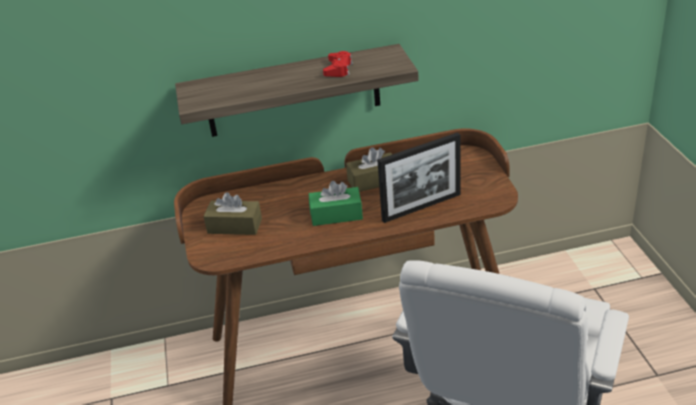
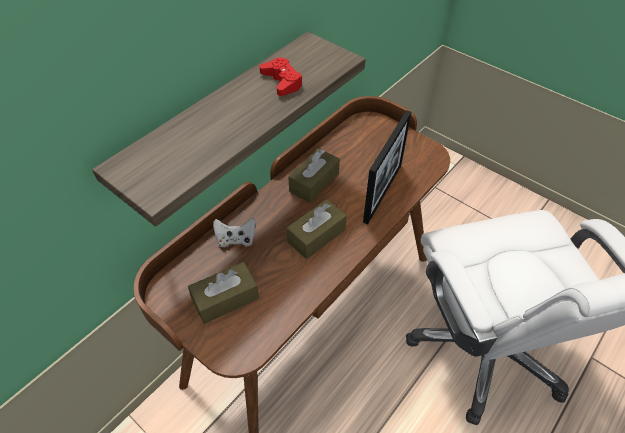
camera: 40 degrees left, 15 degrees up
green tissue box [309,181,363,226] -> brown tissue box [286,199,347,259]
none -> white game controller [213,218,256,247]

